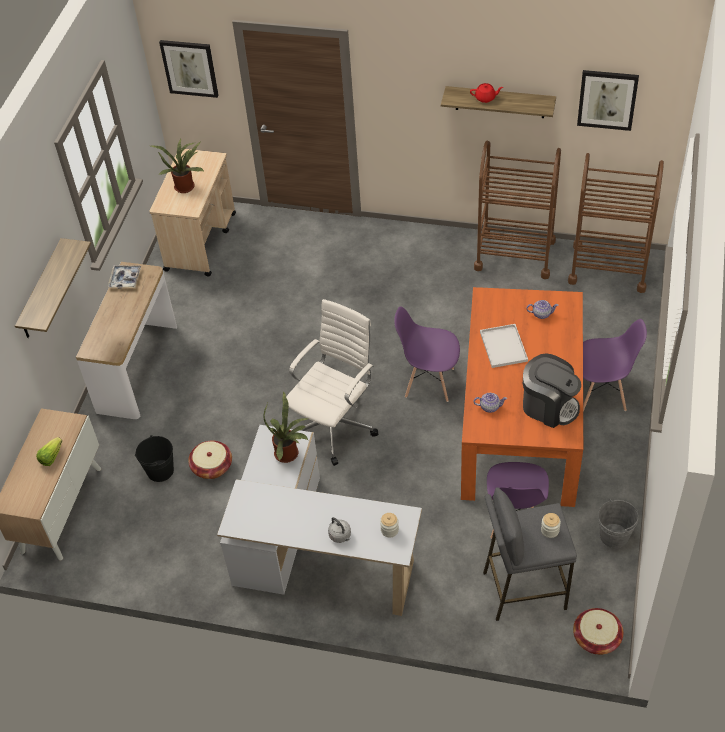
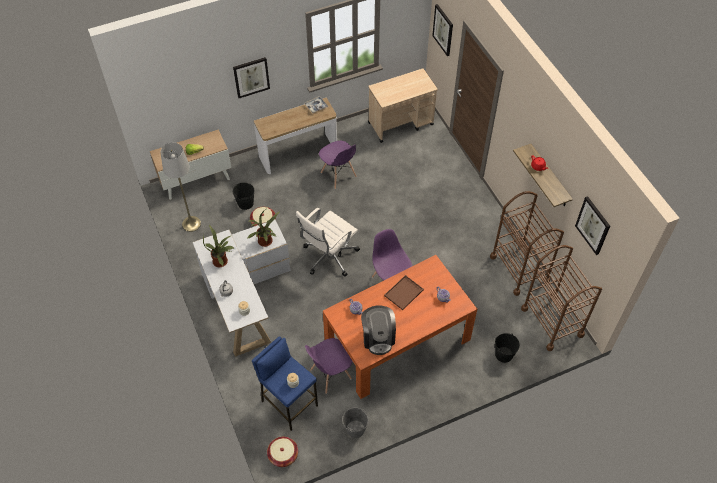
camera: 50 degrees right, 5 degrees up
shelf [15,238,91,338] -> picture [233,57,270,98]
potted plant [151,138,204,193] -> potted plant moved to [203,225,235,267]
white office chair [286,299,378,466] -> white office chair turned 135 degrees clockwise [296,208,360,277]
white tray [480,324,528,368] -> brown tray [384,275,424,310]
grey stool [483,487,577,621] -> blue stool [252,336,318,431]
purple chair [583,319,647,412] -> purple chair moved to [319,141,357,189]
none -> grey floor lamp [161,143,201,232]
none -> black bucket [495,333,520,363]

